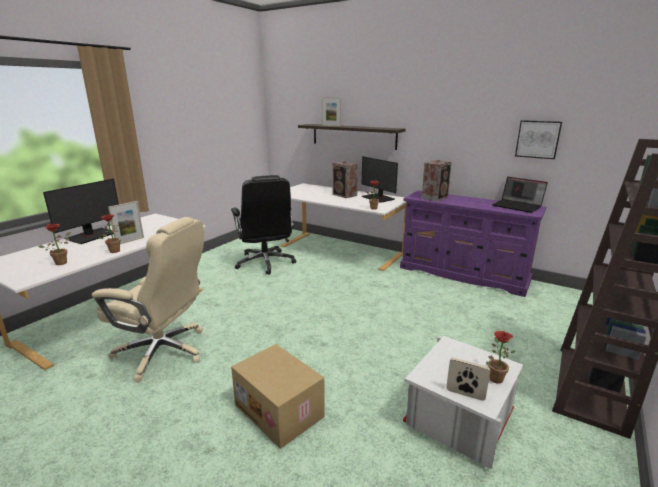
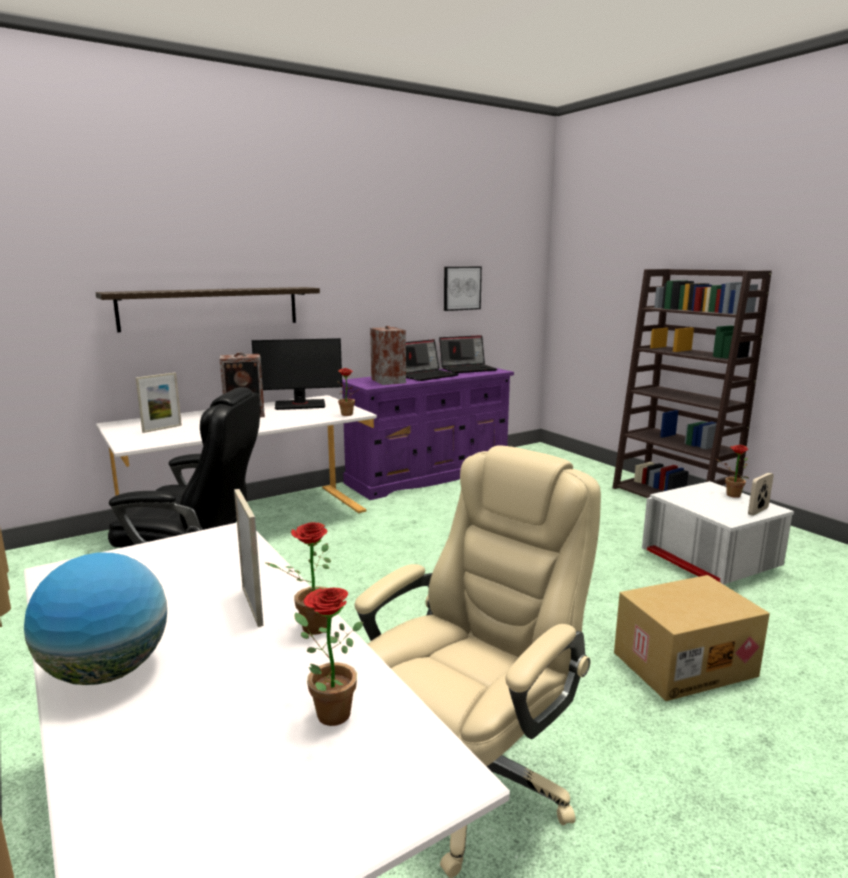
camera: 65 degrees left, 5 degrees down
monitor [43,179,119,244] -> globe [24,552,167,685]
picture frame [322,98,341,126] -> picture frame moved to [136,373,182,433]
none -> laptop [406,339,459,381]

